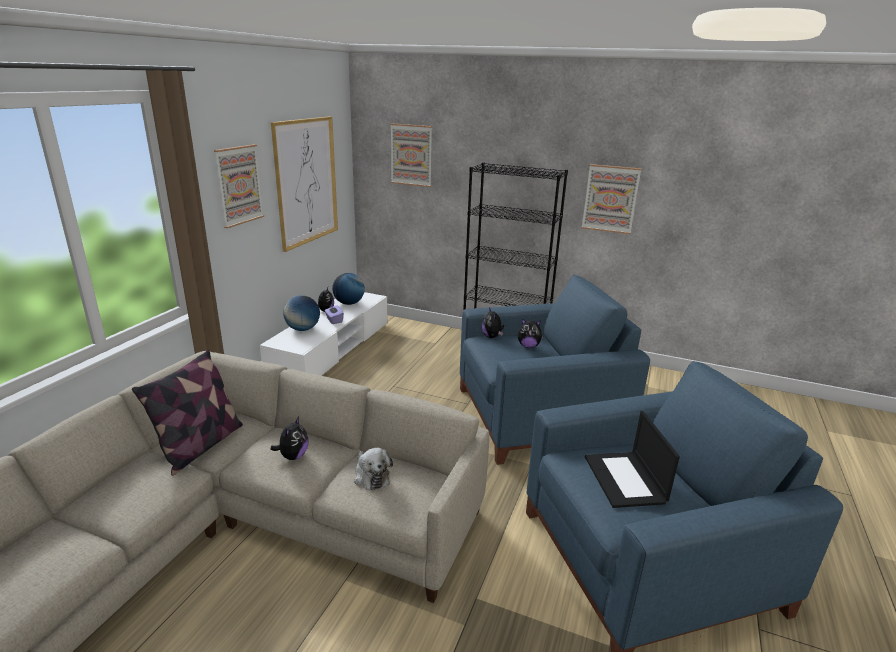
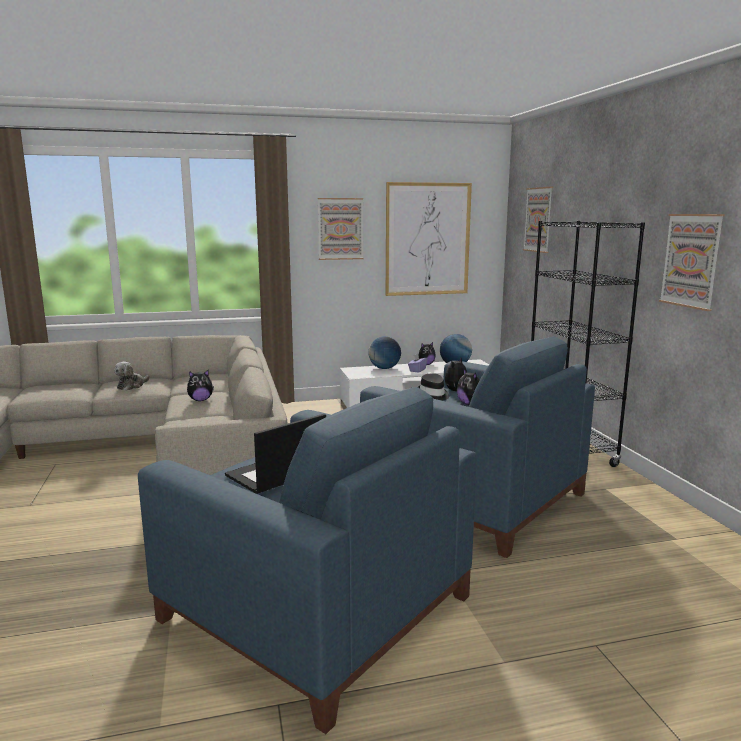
camera: 55 degrees right, 10 degrees down
pillow [132,349,243,476] -> none
plush toy [354,448,393,490] -> plush toy moved to [114,361,150,390]
none -> black hat [418,373,450,401]

